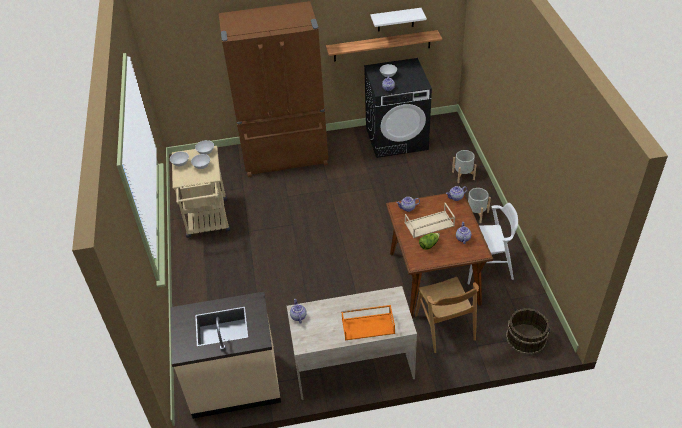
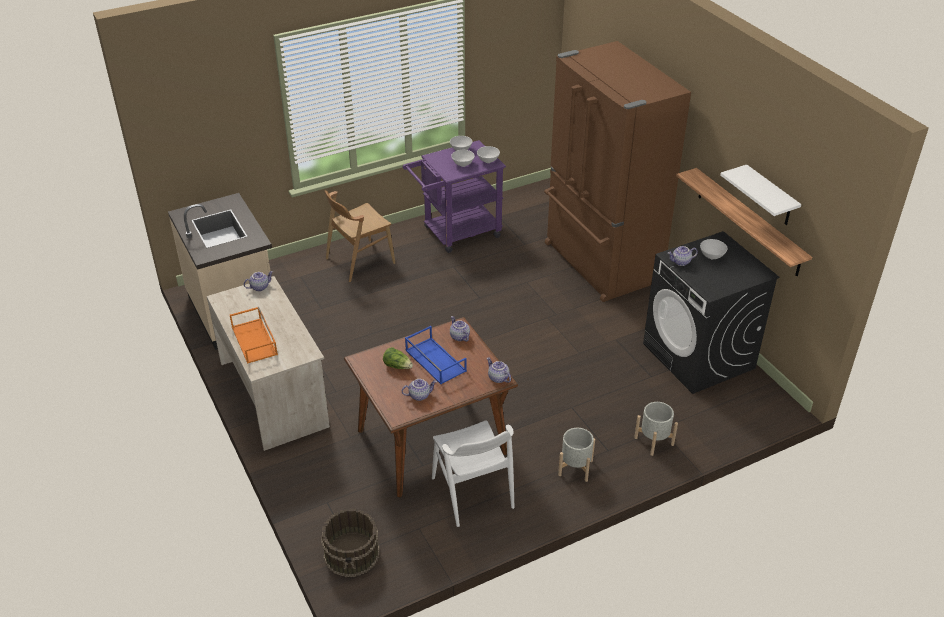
camera: 70 degrees right, 5 degrees down
beige cart [172,146,230,238] -> purple cart [403,140,506,253]
beige tray [405,203,455,238] -> blue tray [405,326,467,384]
brown chair [415,277,479,353] -> brown chair moved to [324,191,395,282]

